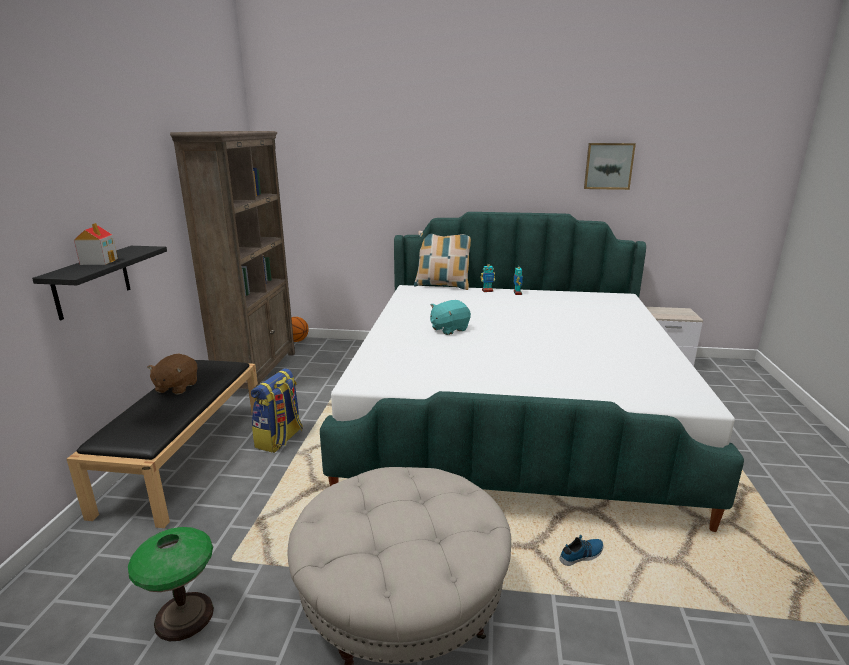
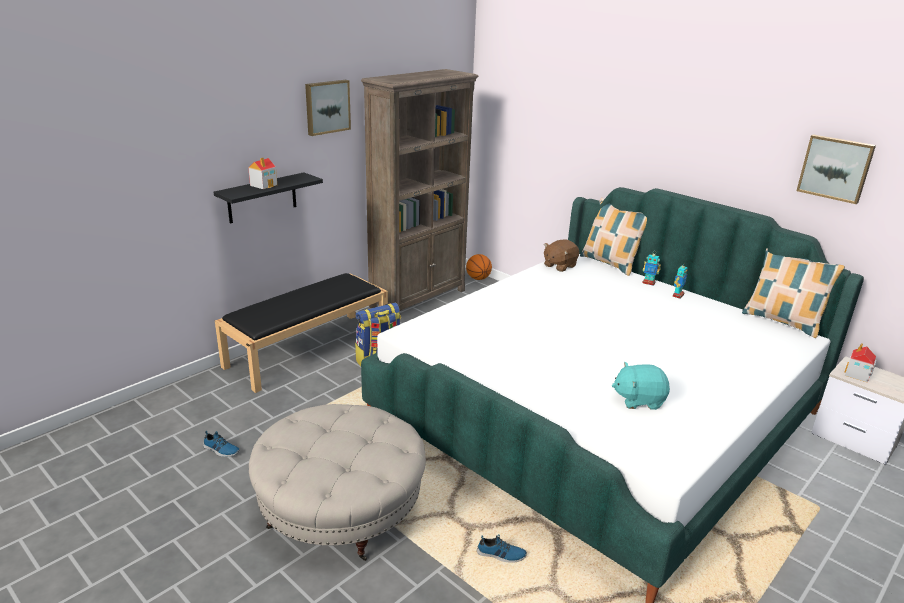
camera: 35 degrees right, 5 degrees up
table lamp [128,527,214,641] -> shoe [203,431,240,457]
brown plush toy [147,354,197,395] -> brown plush toy moved to [544,239,579,272]
turquoise plush toy [430,300,471,335] -> turquoise plush toy moved to [612,362,670,410]
none -> picture [305,80,351,136]
none -> pillow [742,248,845,338]
none -> toy house [845,343,876,382]

